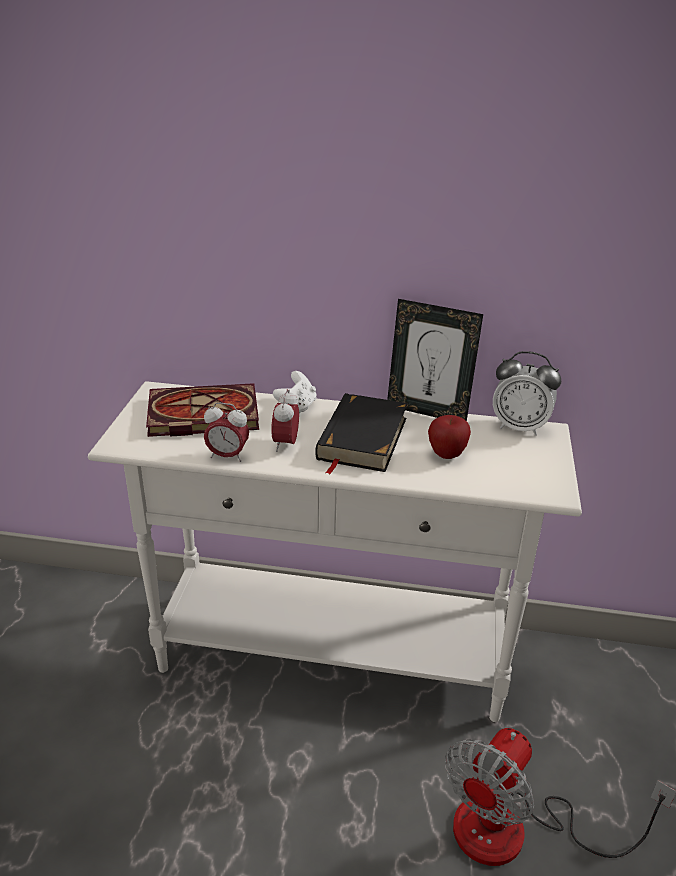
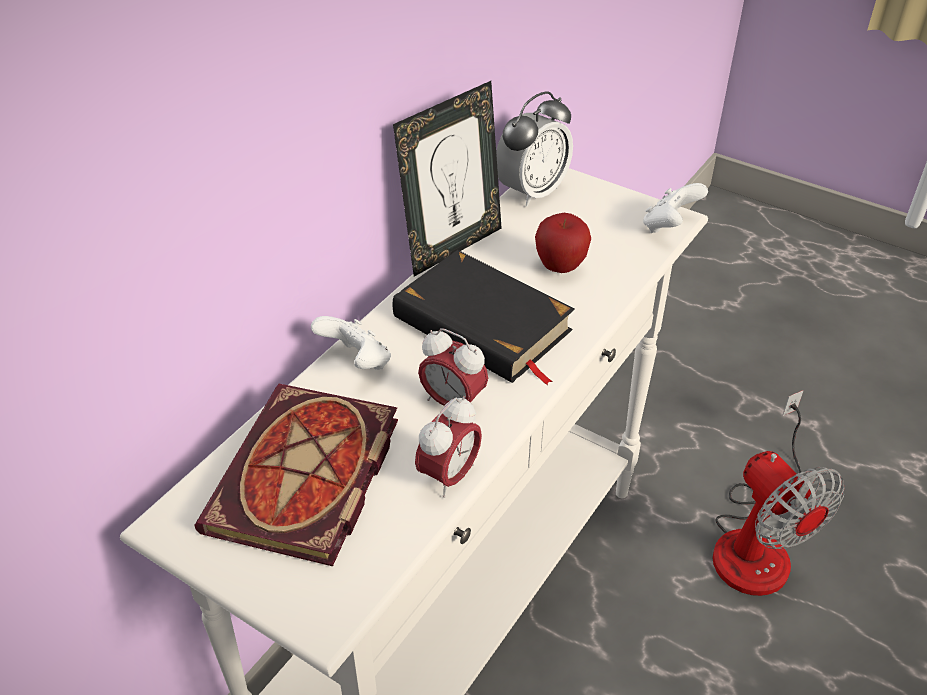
camera: 65 degrees left, 10 degrees up
none -> white game controller [643,183,708,233]

